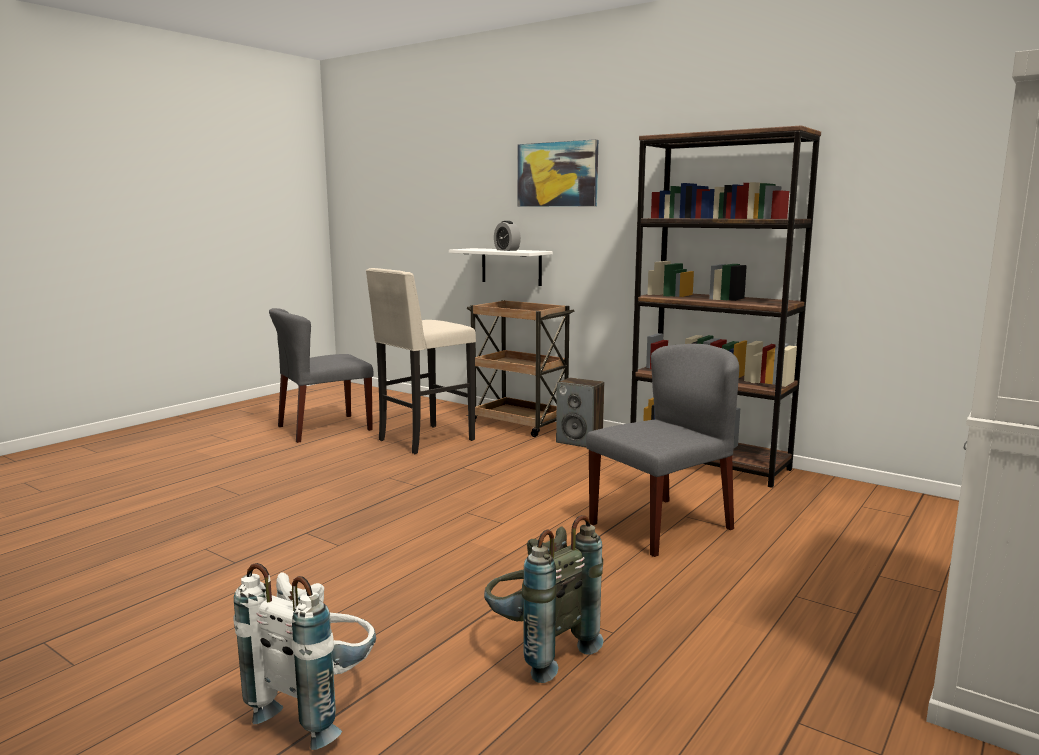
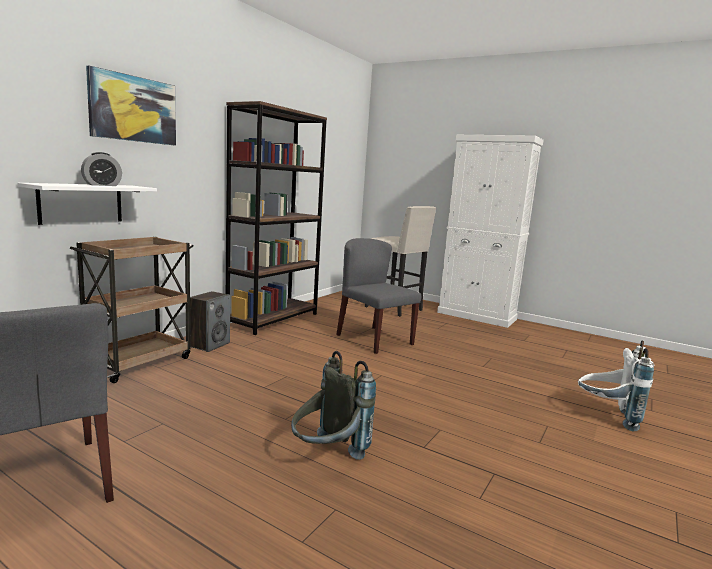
camera: 95 degrees left, 0 degrees up
beige stool [366,268,476,454] -> beige stool moved to [365,206,436,317]
grey backpack [484,515,604,683] -> grey backpack moved to [291,351,376,460]

